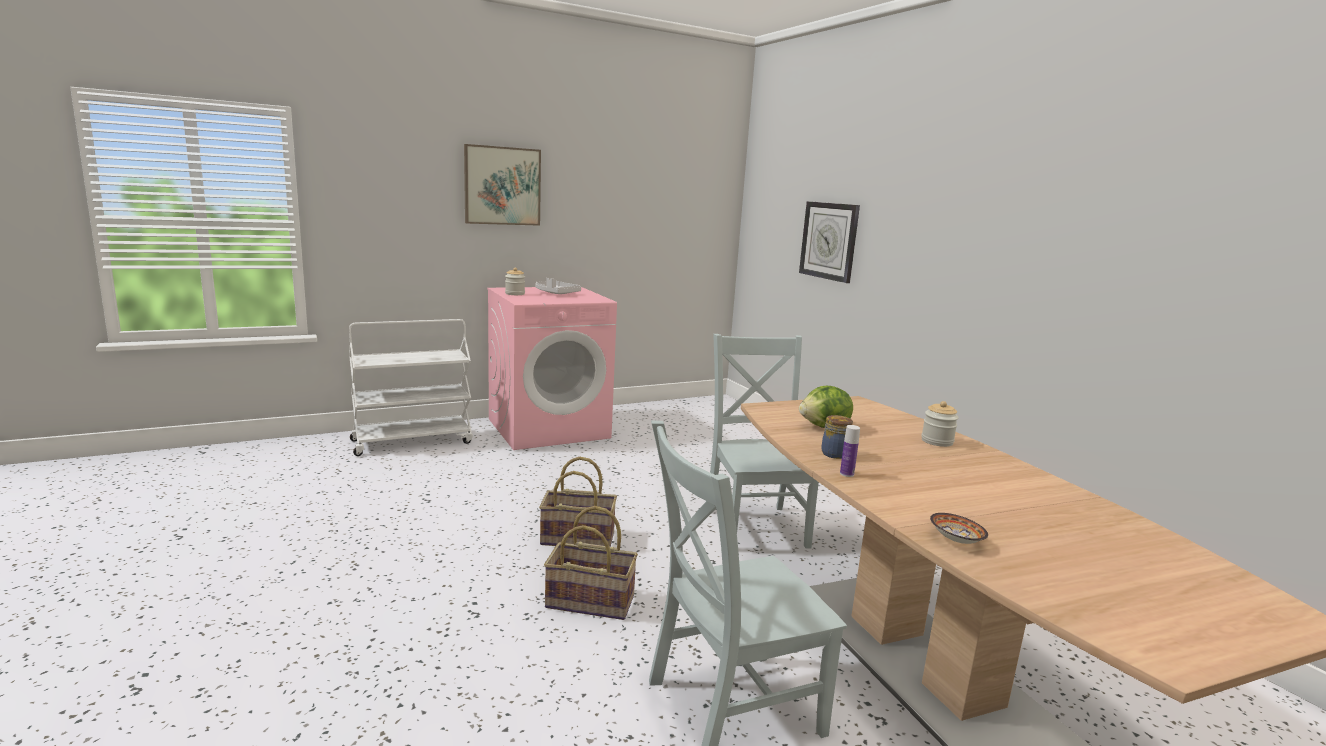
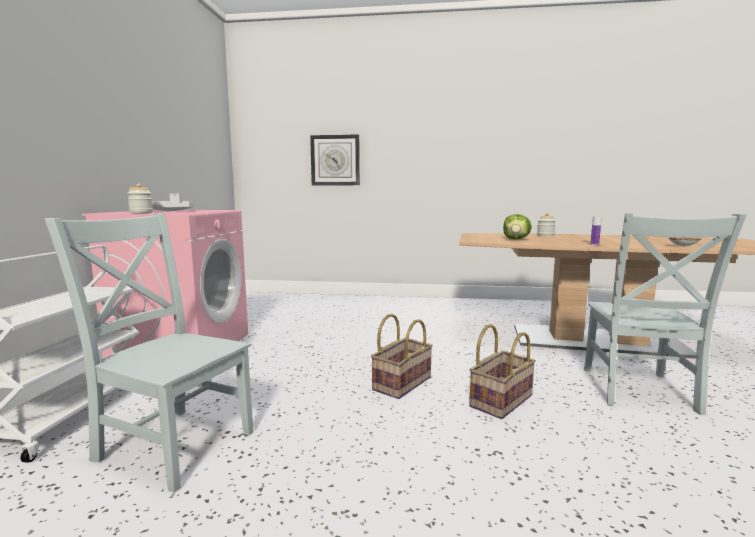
camera: 55 degrees left, 5 degrees down
picture [464,144,541,226] -> none
grey chair [710,334,819,549] -> grey chair moved to [44,213,254,493]
jar [821,415,853,459] -> none

